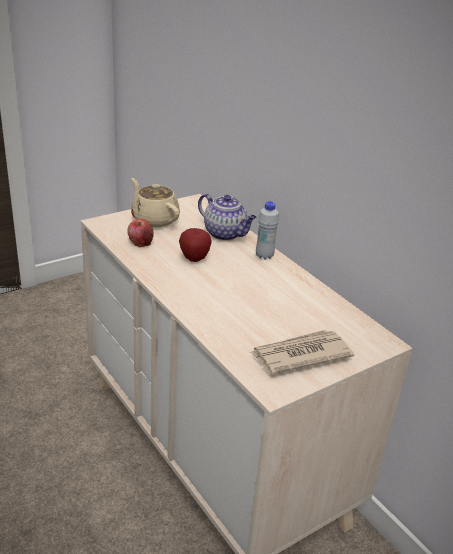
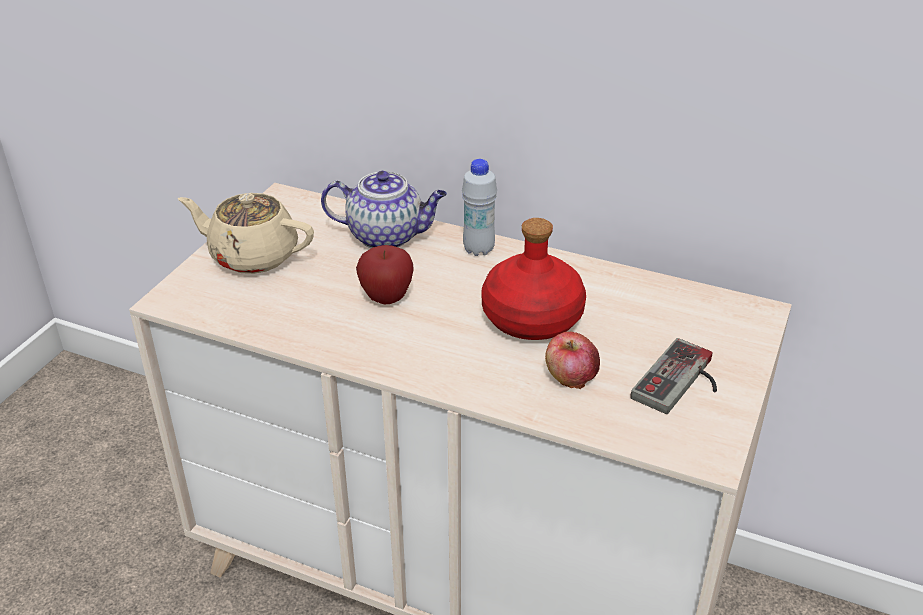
camera: 30 degrees left, 5 degrees up
apple [127,219,154,247] -> apple moved to [545,332,600,389]
newspaper [250,330,354,375] -> game controller [631,338,717,414]
none -> red bottle [481,218,586,340]

